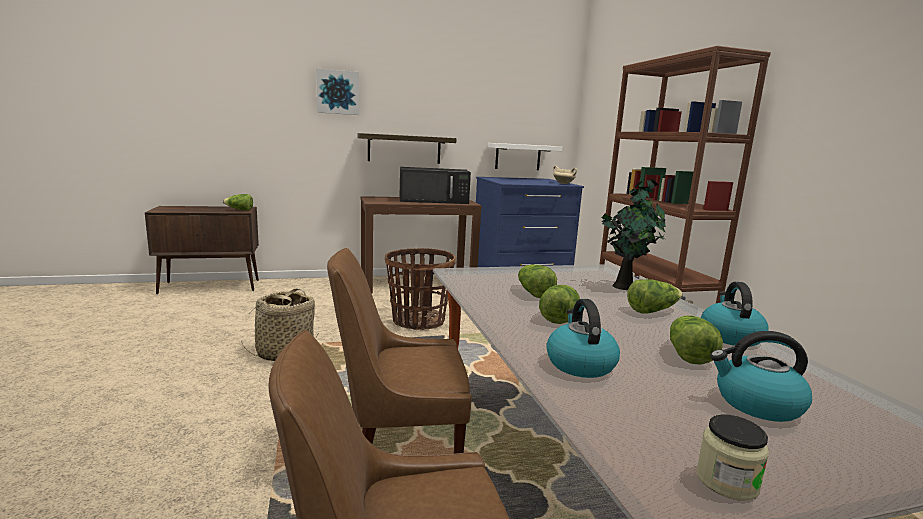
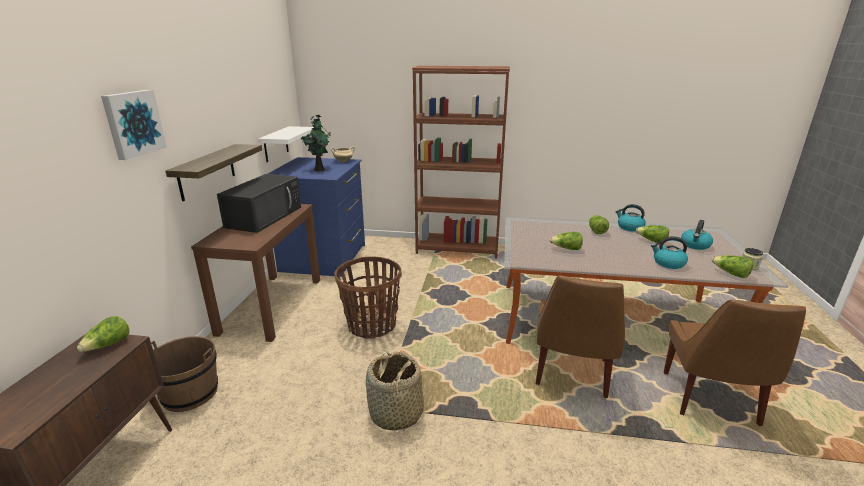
camera: 65 degrees left, 10 degrees up
lettuce [539,285,580,324] -> lettuce moved to [712,255,753,278]
potted plant [601,179,666,290] -> potted plant moved to [301,115,331,171]
none -> brown bucket [151,336,218,412]

